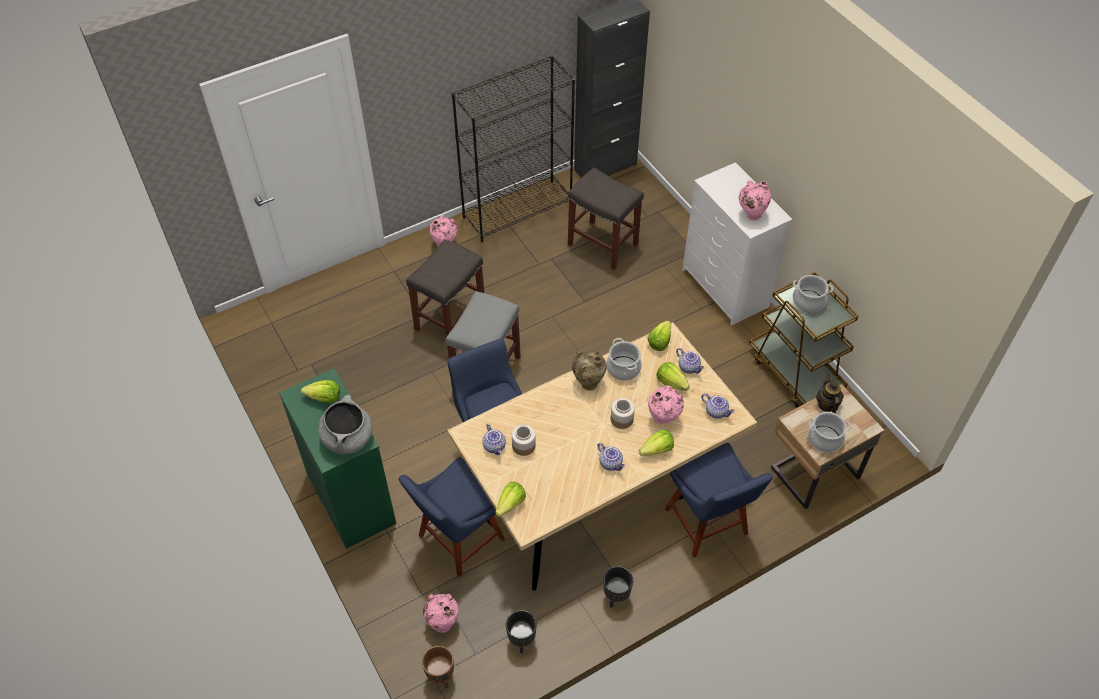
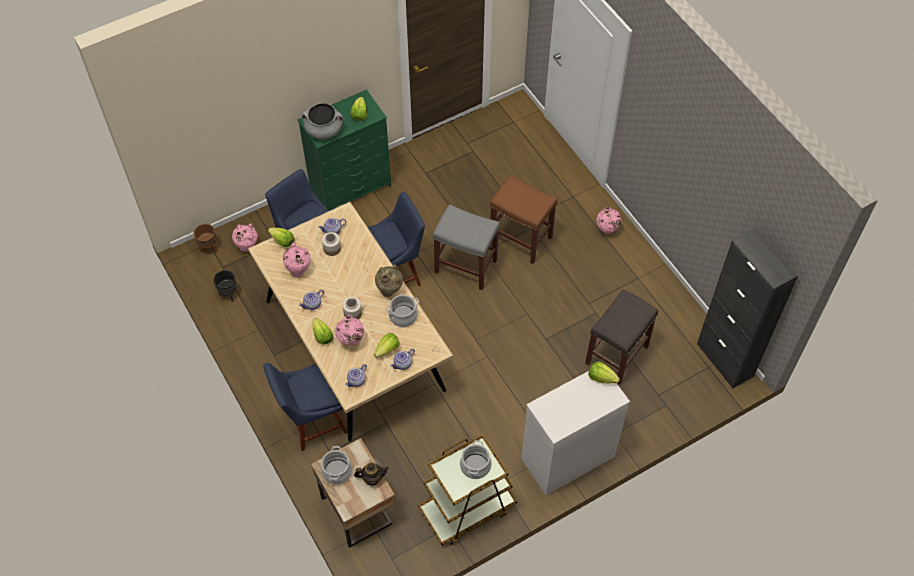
camera: 90 degrees right, 5 degrees up
grey stool [406,239,484,337] -> brown stool [490,175,558,264]
black bookcase [451,55,575,242] -> none
black planter [603,566,633,608] -> none
lettuce [647,321,671,351] -> lettuce moved to [588,361,620,384]
pink vase [738,180,771,220] -> pink vase moved to [283,242,311,277]

